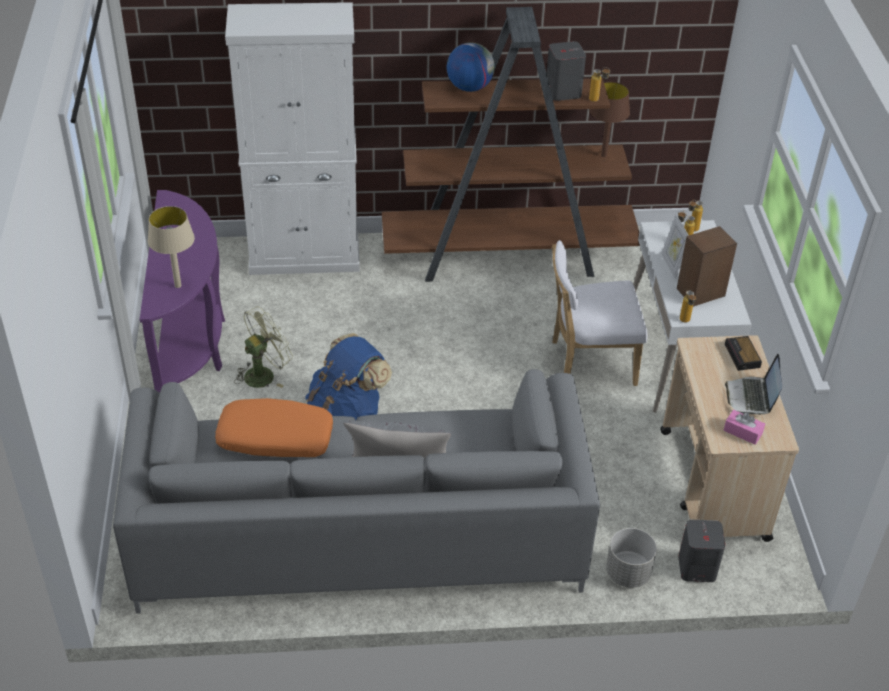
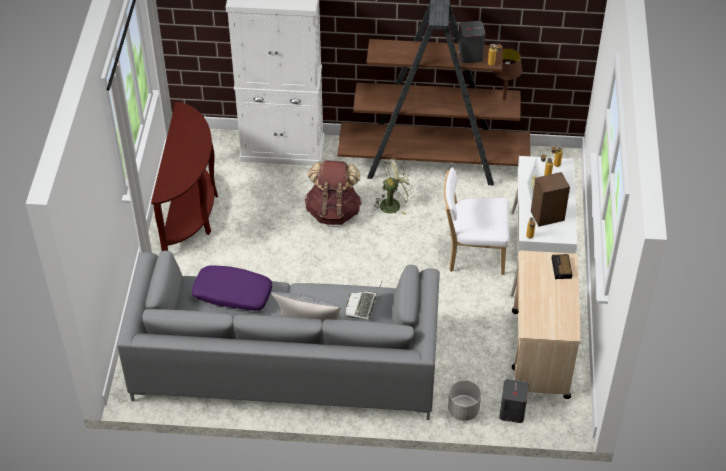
camera: 10 degrees right, 5 degrees up
purple console table [140,190,225,393] -> brown console table [151,102,218,251]
beige table lamp [148,206,195,288] -> none
orange pillow [215,398,333,457] -> purple pillow [192,265,272,311]
green fan [234,306,293,388] -> green fan moved to [373,158,415,215]
blue backpack [305,333,392,420] -> none
globe [447,42,495,92] -> none
pink tissue box [724,410,765,445] -> none
laptop [725,354,782,415] -> laptop moved to [345,279,383,319]
none -> brown backpack [304,161,362,225]

